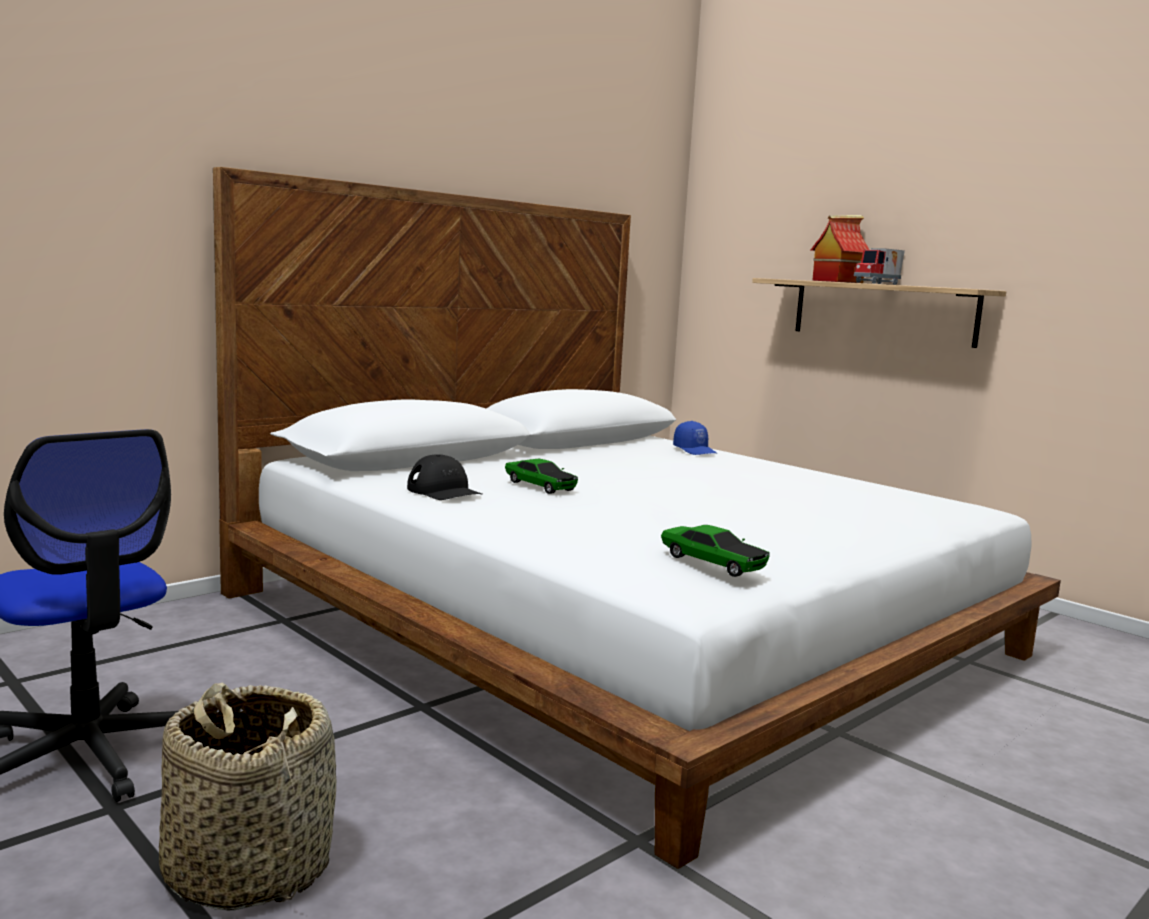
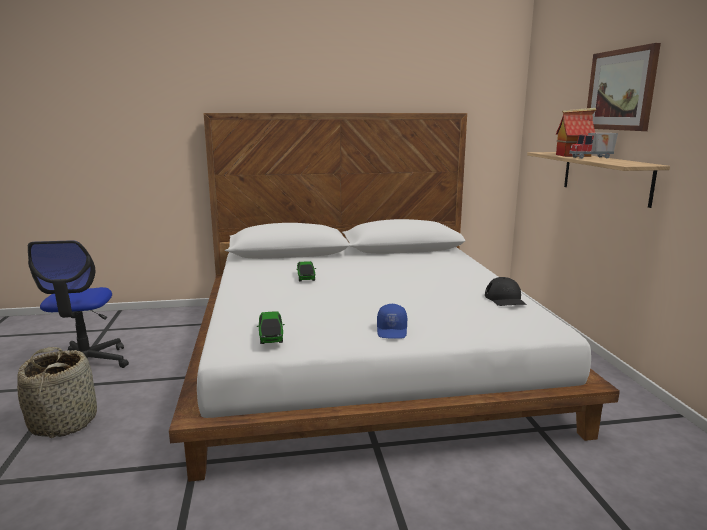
camera: 35 degrees right, 5 degrees up
black cap [407,454,482,500] -> black cap moved to [485,277,527,306]
blue cap [673,421,717,455] -> blue cap moved to [377,304,407,339]
none -> picture [587,43,661,131]

